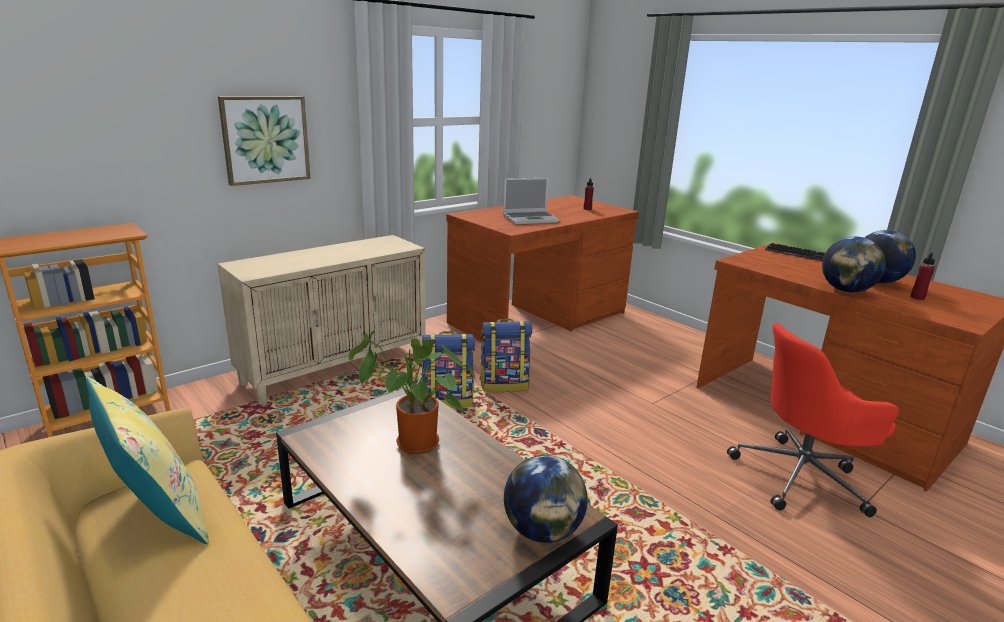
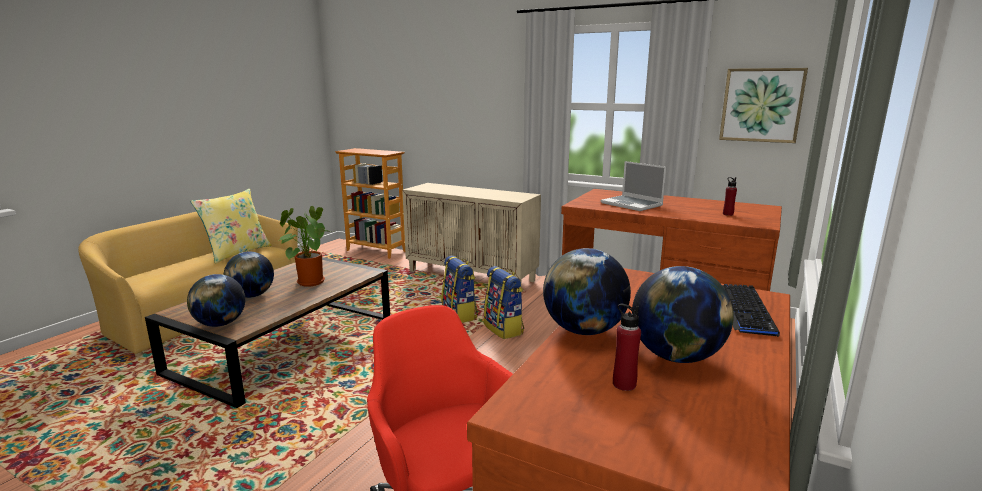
camera: 70 degrees right, 5 degrees down
picture [218,96,311,186] -> picture moved to [719,68,808,143]
none -> globe [224,251,274,298]

